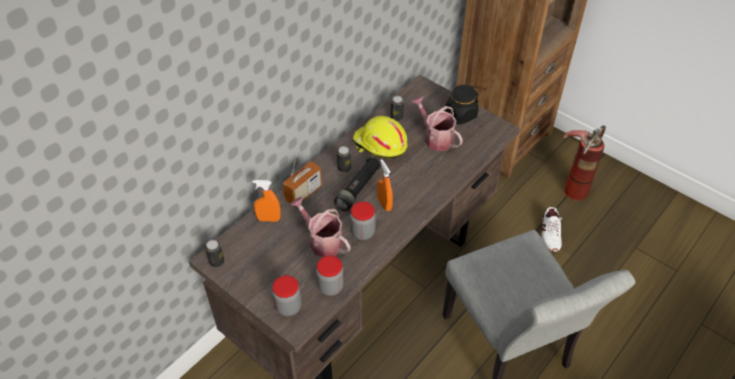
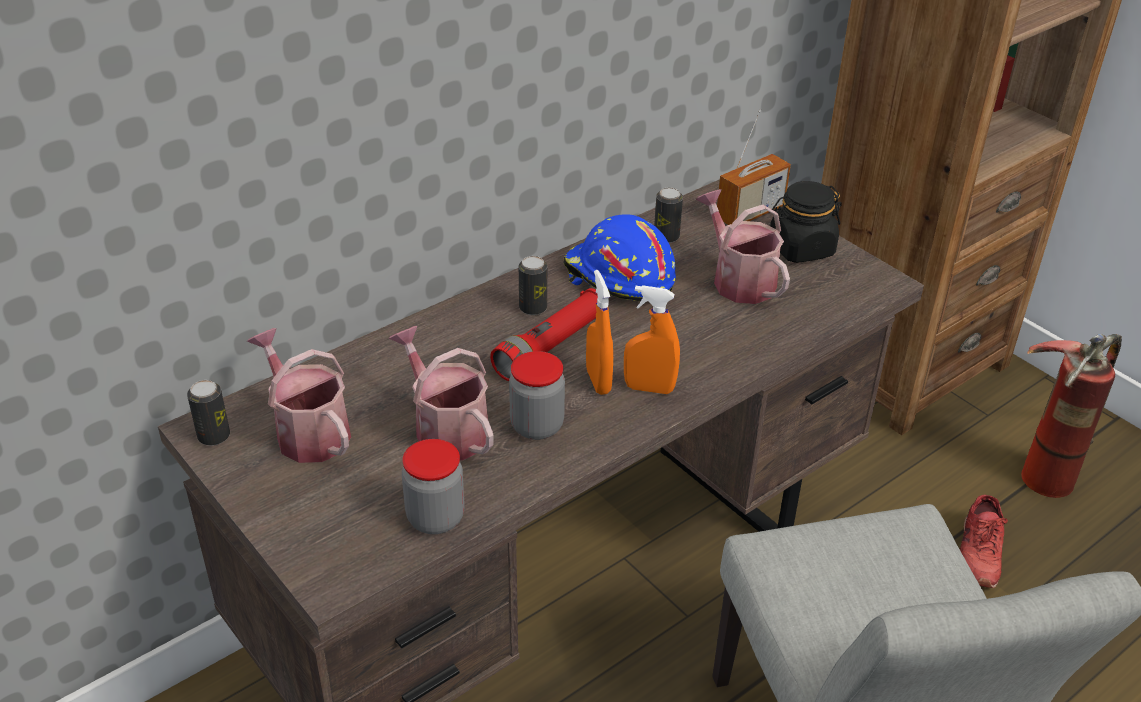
camera: 10 degrees right, 10 degrees down
orange spray bottle [253,180,281,221] -> orange spray bottle moved to [624,285,680,394]
jar [272,275,302,316] -> none
radio [283,145,322,207] -> radio moved to [717,109,791,225]
black flashlight [334,157,381,211] -> red flashlight [490,288,598,381]
yellow hard hat [353,116,408,158] -> blue hard hat [563,214,676,301]
white shoe [541,207,562,251] -> red shoe [960,495,1008,588]
none -> watering can [247,328,351,463]

